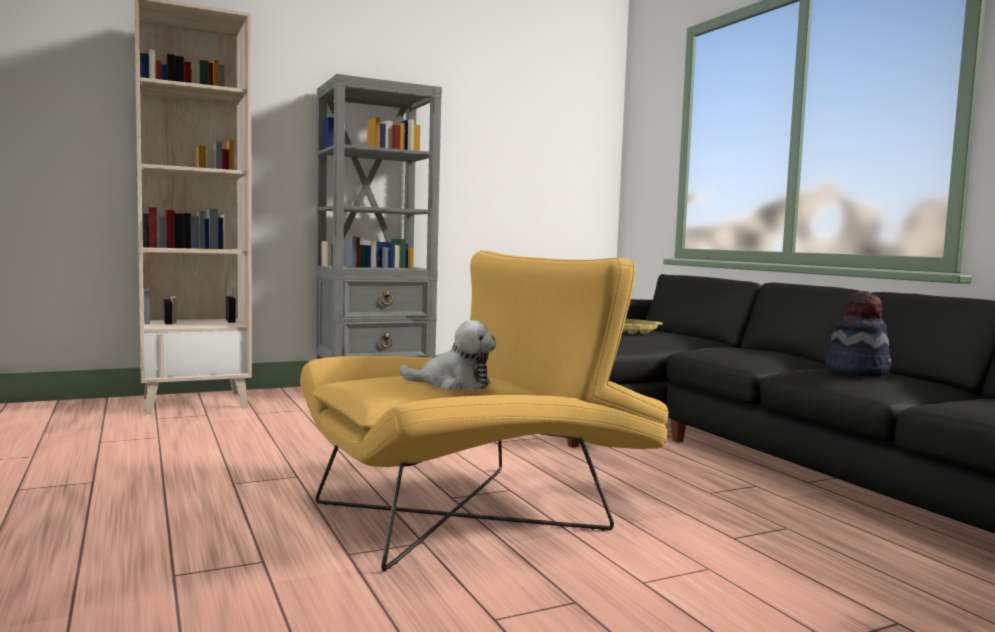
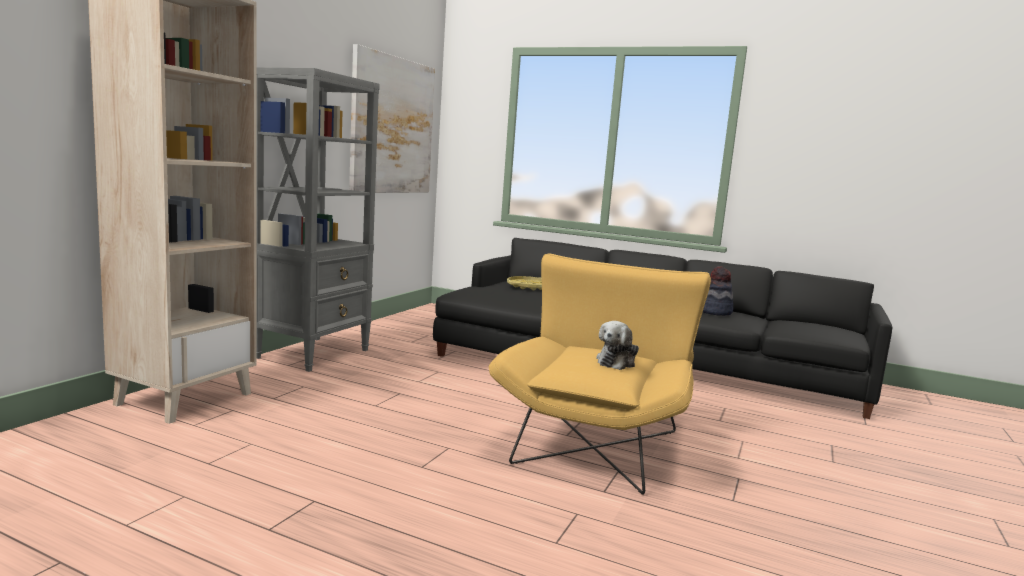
camera: 40 degrees left, 5 degrees up
plush toy [400,320,496,390] -> plush toy turned 150 degrees clockwise [596,321,639,370]
none -> picture [349,44,435,193]

